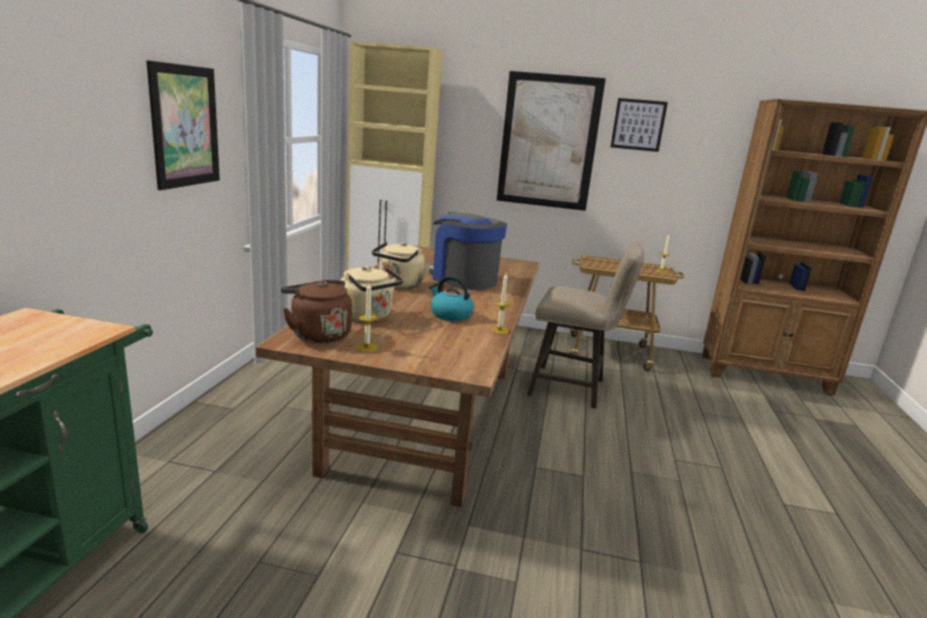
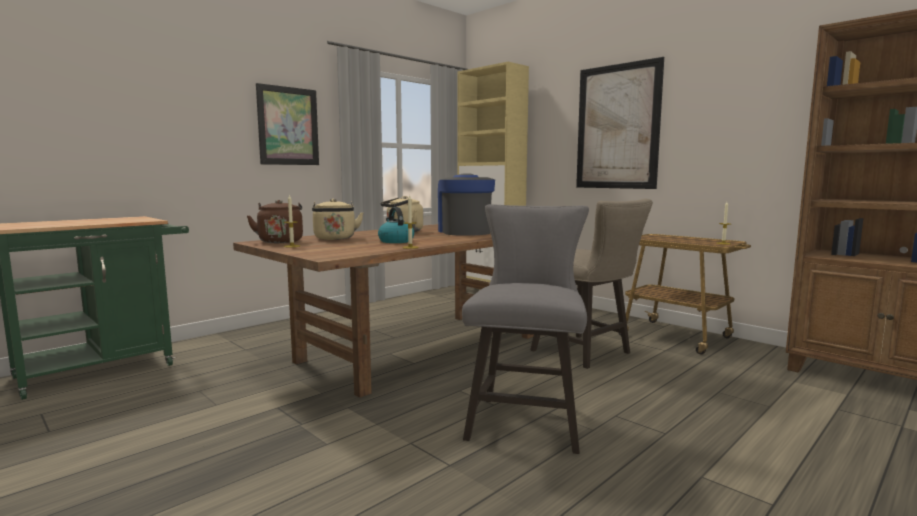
camera: 35 degrees right, 10 degrees down
picture [611,98,668,152] -> none
none -> grey stool [462,204,589,454]

